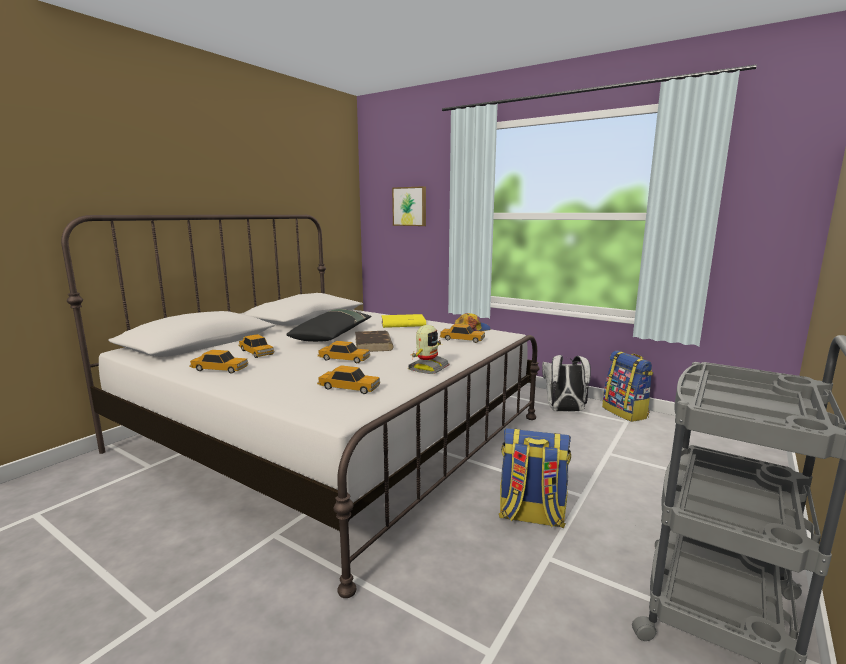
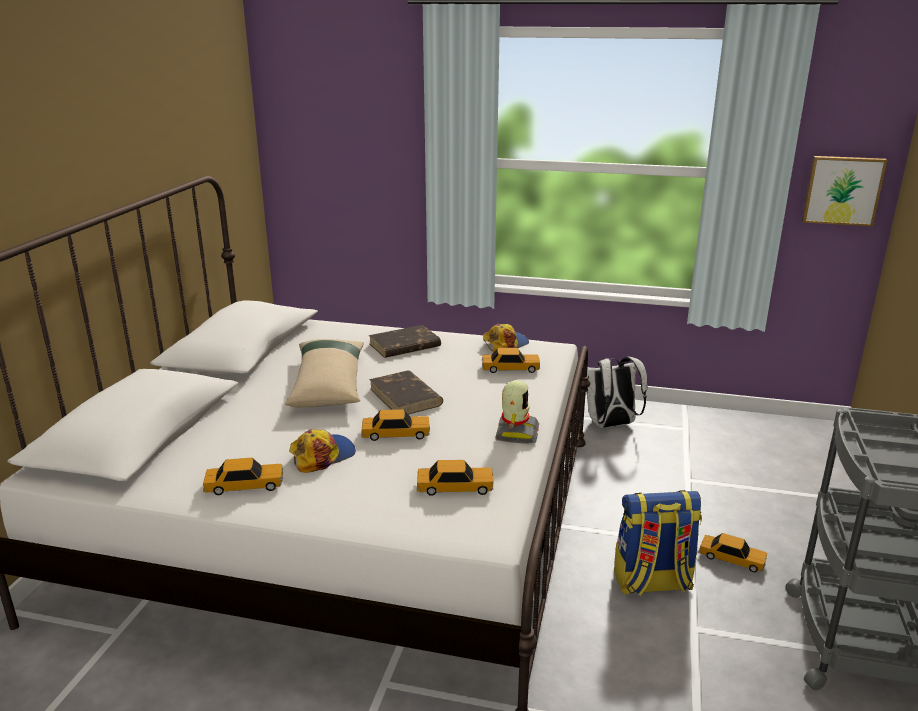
camera: 20 degrees left, 10 degrees up
toy car [238,334,274,358] -> toy car moved to [699,533,767,572]
black pillow [286,309,371,342] -> beige pillow [285,339,364,407]
yellow book [381,314,426,328] -> brown book [369,325,441,358]
picture [392,186,426,226] -> picture moved to [802,156,887,226]
backpack [602,351,653,422] -> none
none -> cap [289,429,356,473]

